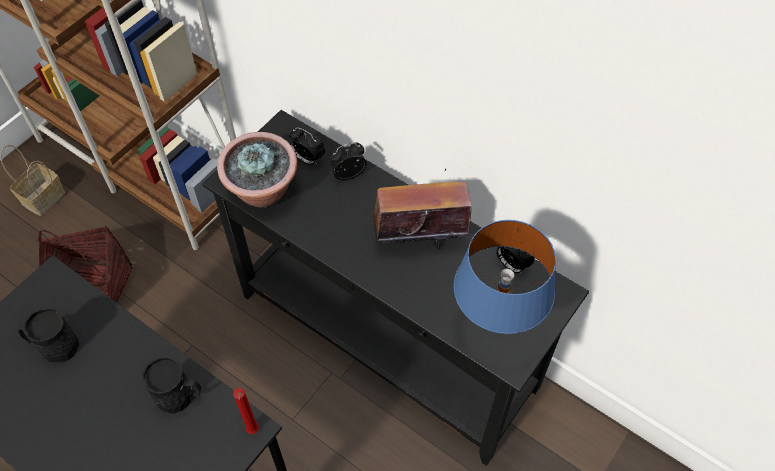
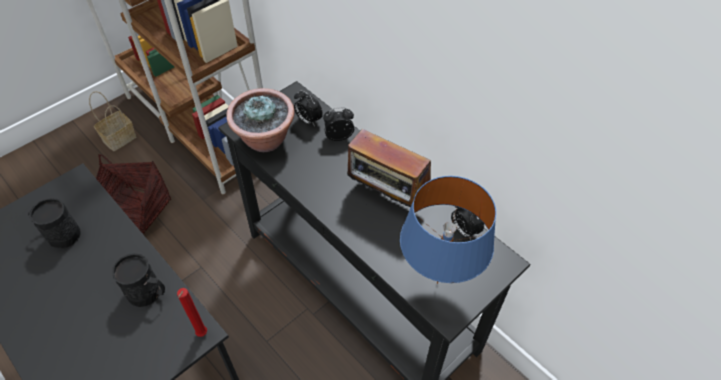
camera: 10 degrees right, 5 degrees down
radio [368,168,482,250] -> radio turned 150 degrees counterclockwise [347,129,432,208]

